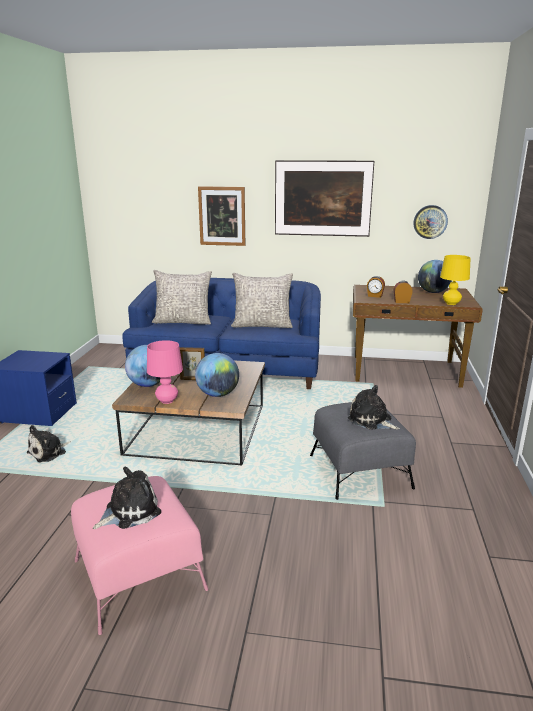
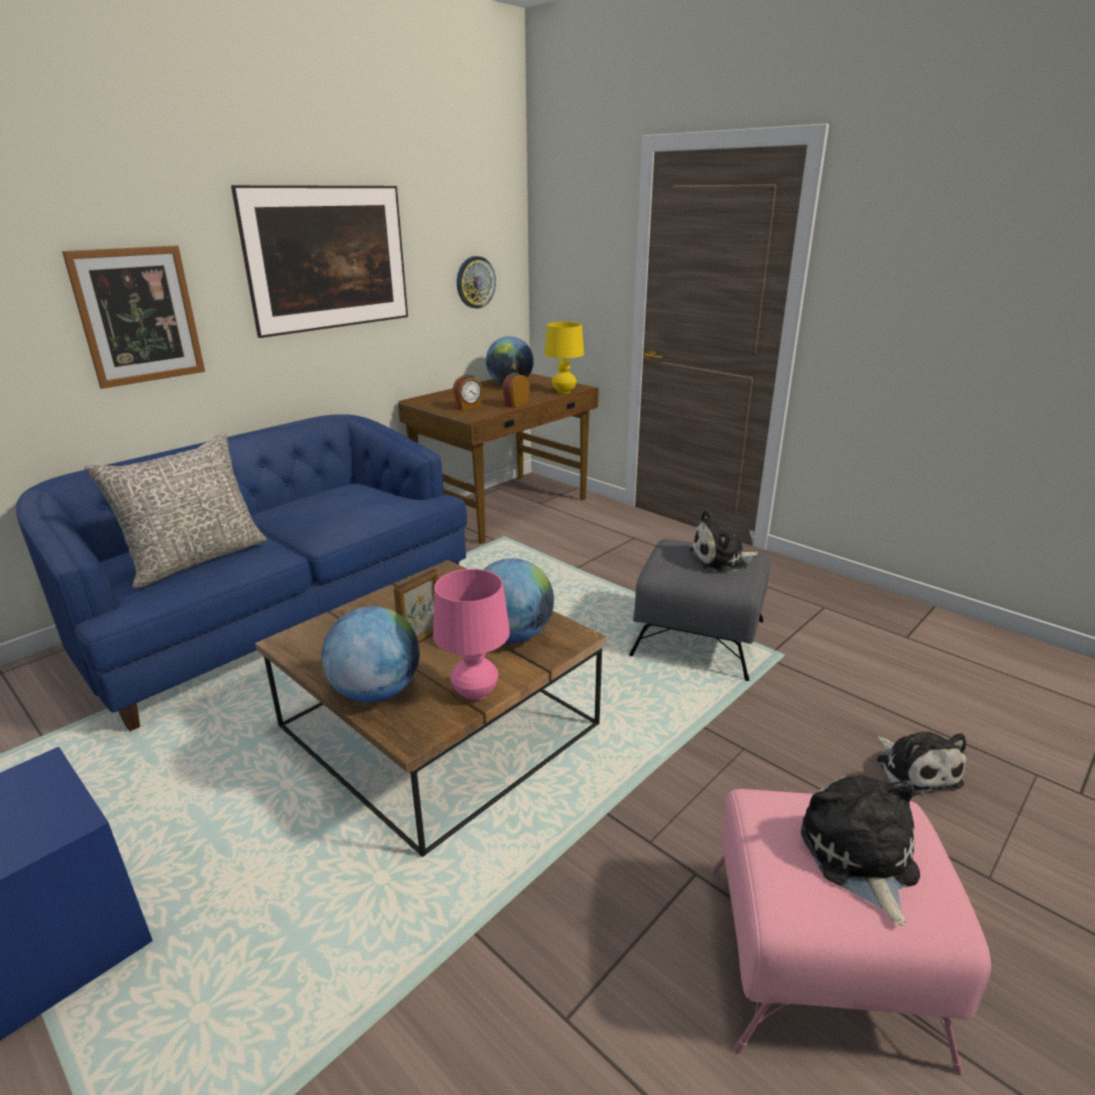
camera: 55 degrees left, 5 degrees up
plush toy [27,425,71,462] -> plush toy moved to [877,731,967,796]
grey pillow [231,273,293,328] -> none

